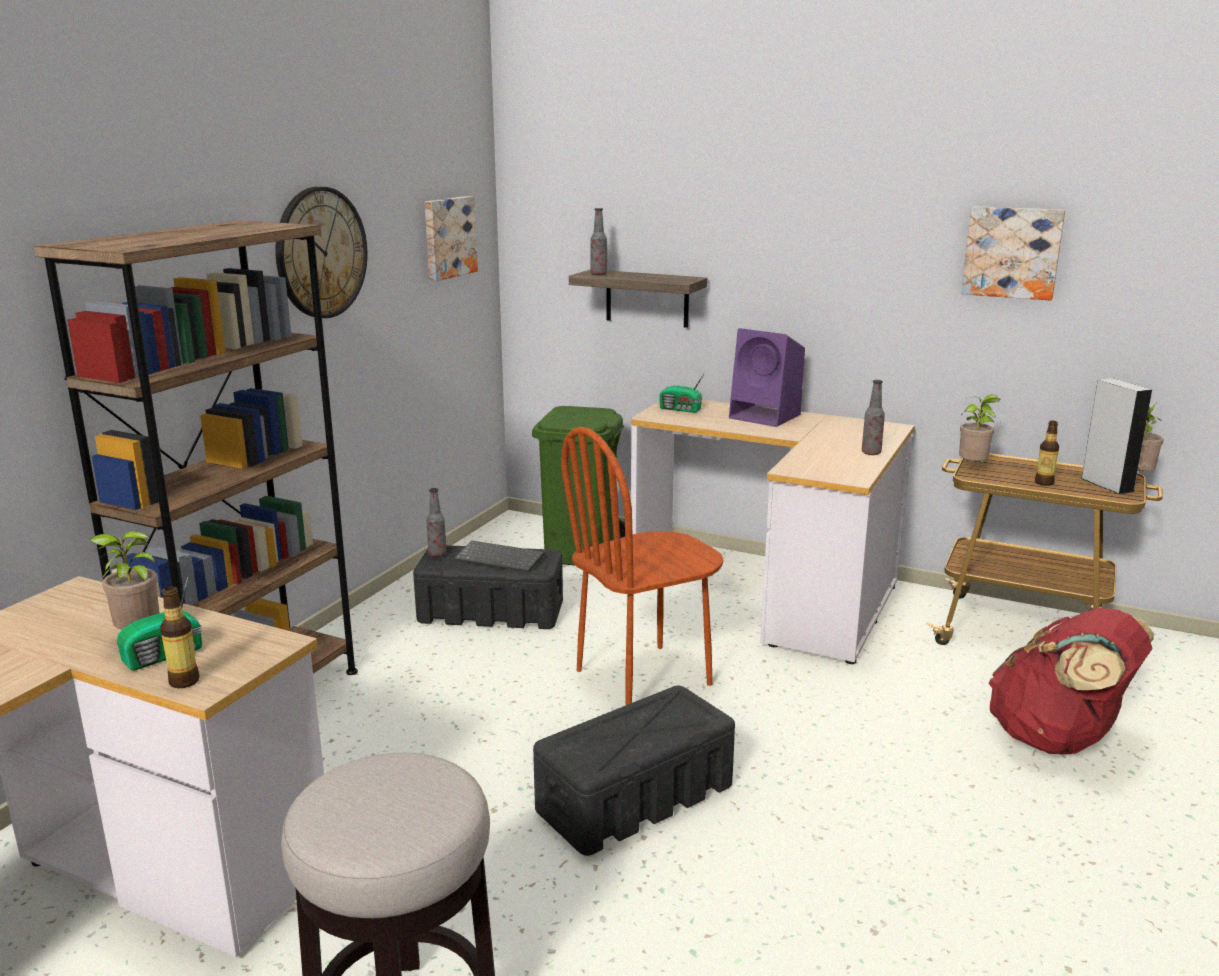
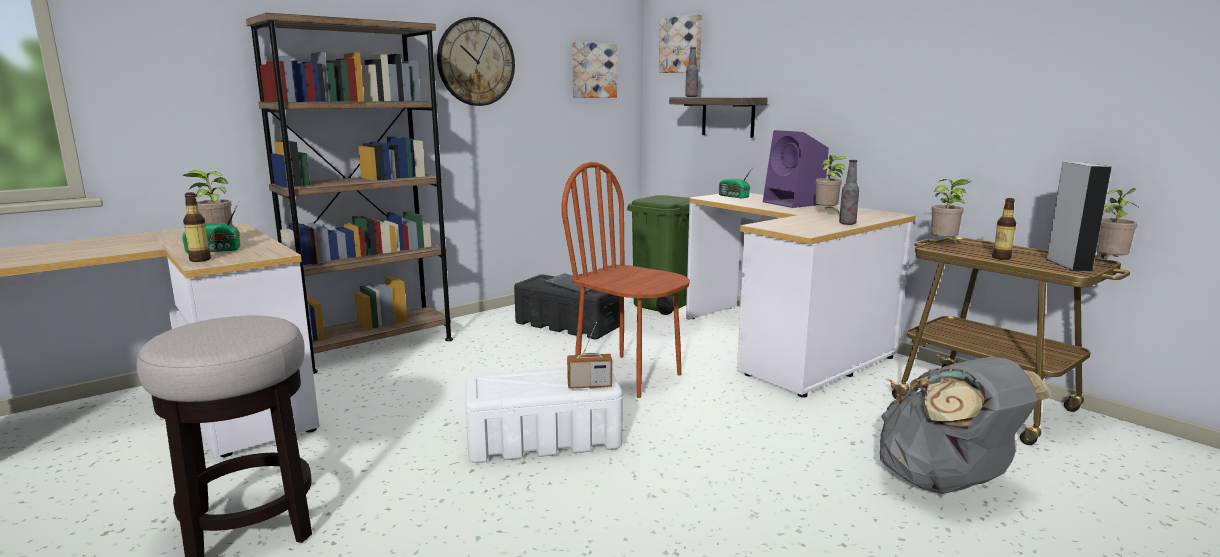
camera: 25 degrees right, 5 degrees down
bottle [426,488,447,557] -> none
black storage box [533,686,735,856] -> white storage box [465,368,623,463]
brown chair [561,427,724,705] -> brown chair turned 45 degrees clockwise [562,162,690,398]
picture [961,206,1065,301] -> picture moved to [659,14,702,73]
red backpack [988,608,1154,754] -> grey backpack [880,357,1052,494]
none -> radio [567,322,612,389]
none -> potted plant [815,155,846,215]

